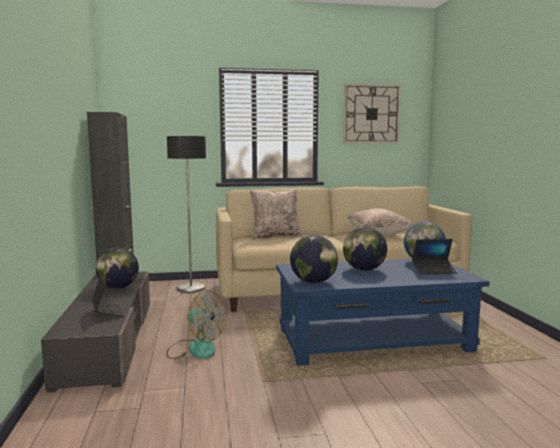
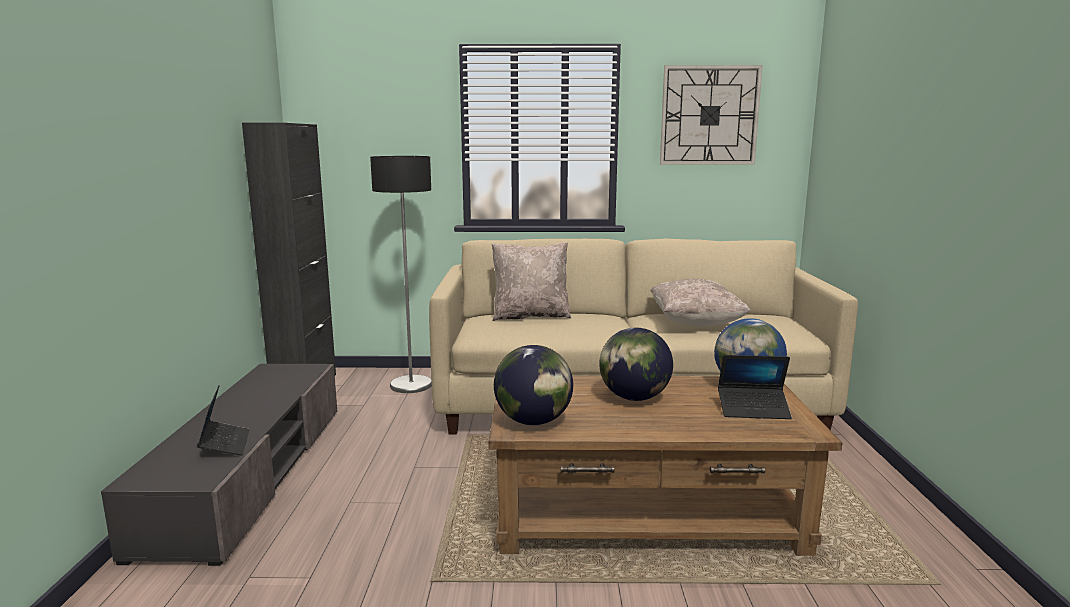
camera: 10 degrees right, 5 degrees up
globe [96,248,139,289] -> none
fan [166,290,226,359] -> none
blue coffee table [276,259,489,366] -> brown coffee table [488,376,842,556]

